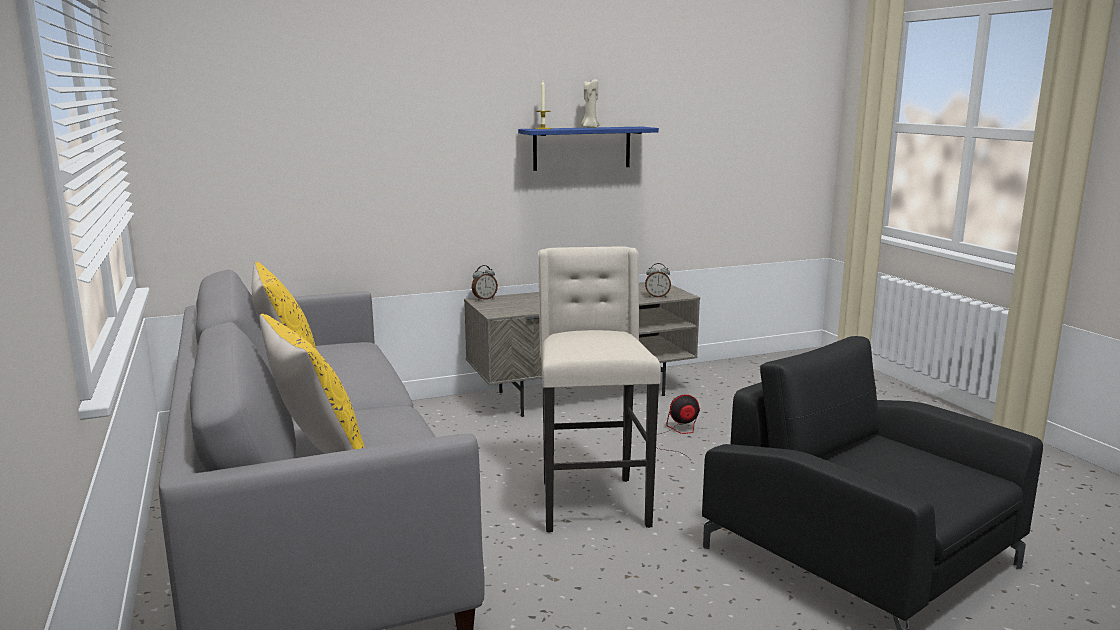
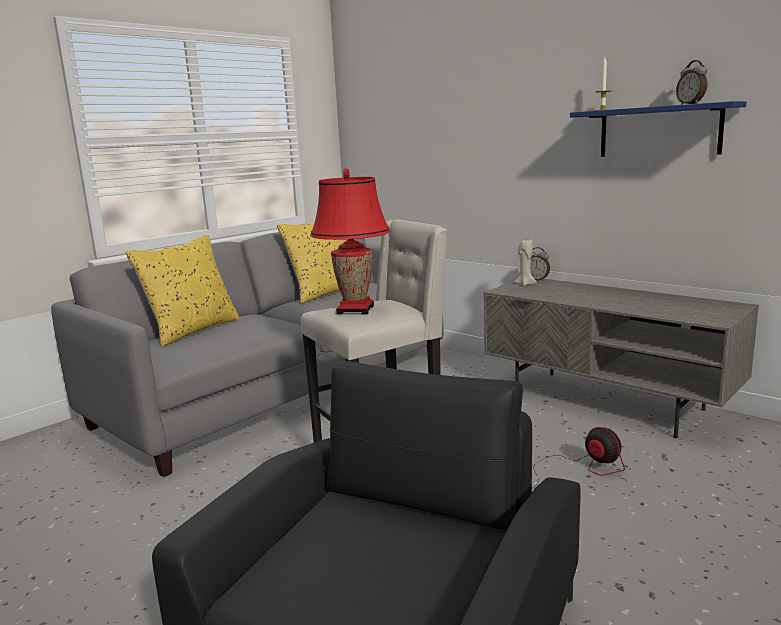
camera: 65 degrees right, 0 degrees up
beige candle [581,79,599,128] -> beige candle moved to [514,238,537,286]
alarm clock [645,263,671,297] -> alarm clock moved to [676,60,708,105]
none -> red table lamp [310,168,390,314]

